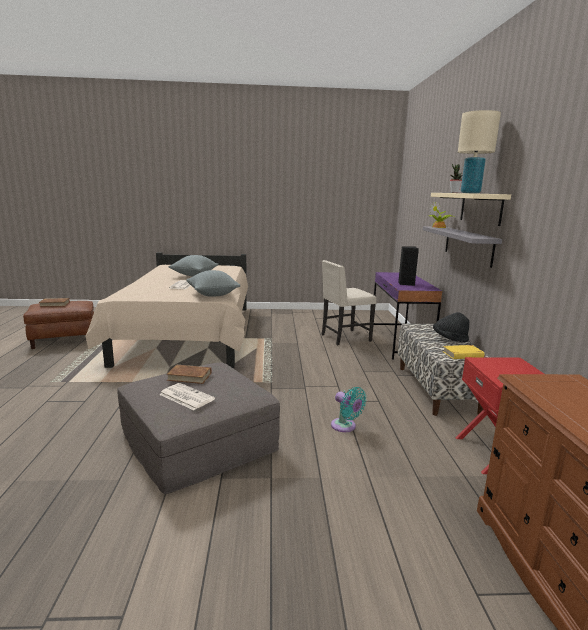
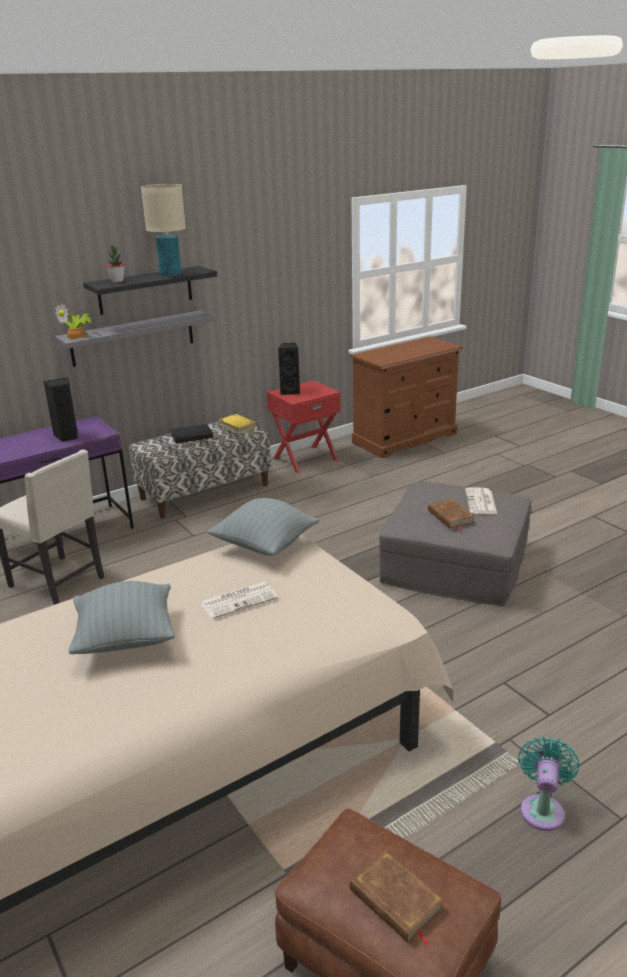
camera: 120 degrees left, 10 degrees up
turquoise fan [331,387,366,432] -> turquoise fan moved to [518,736,580,831]
beige shelf [431,193,511,226] -> black shelf [83,266,217,315]
black hat [433,312,469,342] -> black book [170,424,213,443]
none -> black speaker [278,343,300,395]

